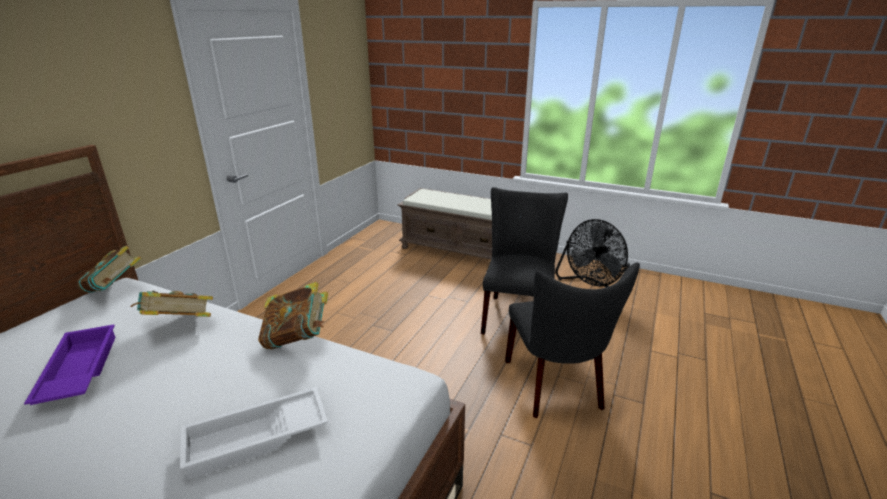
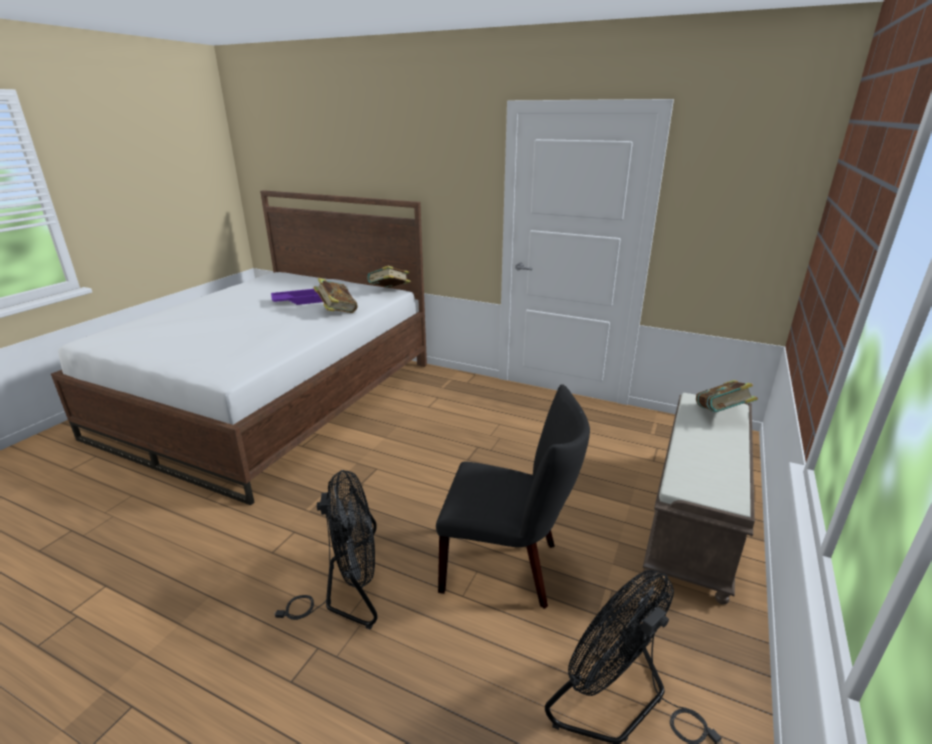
camera: 90 degrees right, 0 degrees up
white tray [180,387,328,479] -> none
book [258,282,328,349] -> book moved to [696,380,758,412]
black chair [505,262,640,418] -> black fan [273,470,377,630]

